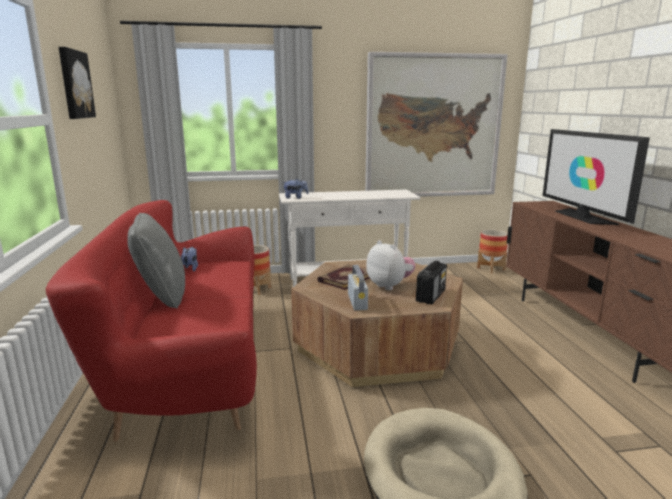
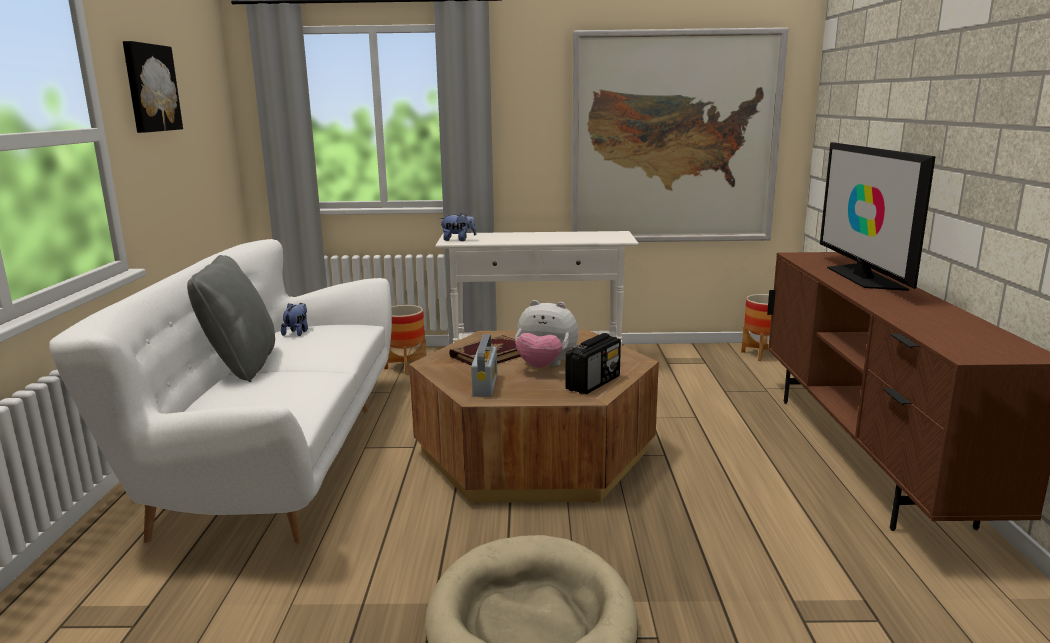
camera: 10 degrees right, 0 degrees up
red sofa [46,200,257,442] -> white sofa [49,239,392,544]
plush toy [366,240,416,290] -> plush toy turned 135 degrees clockwise [515,300,578,368]

